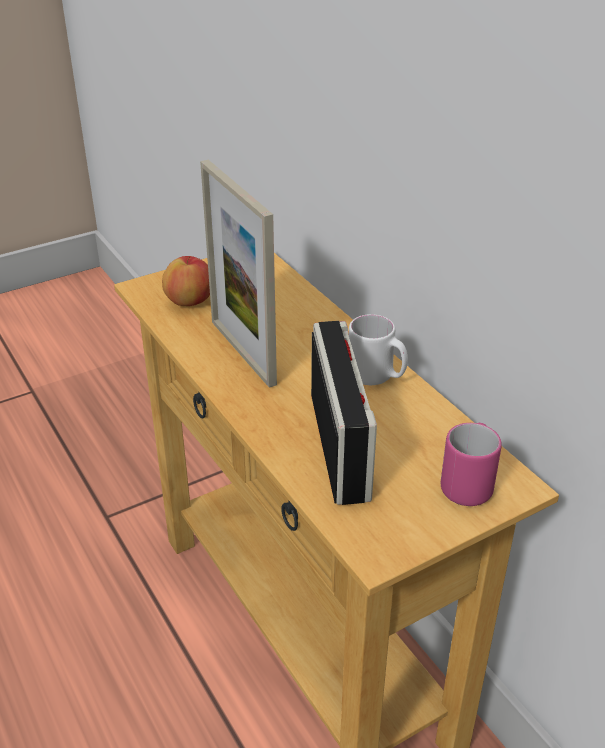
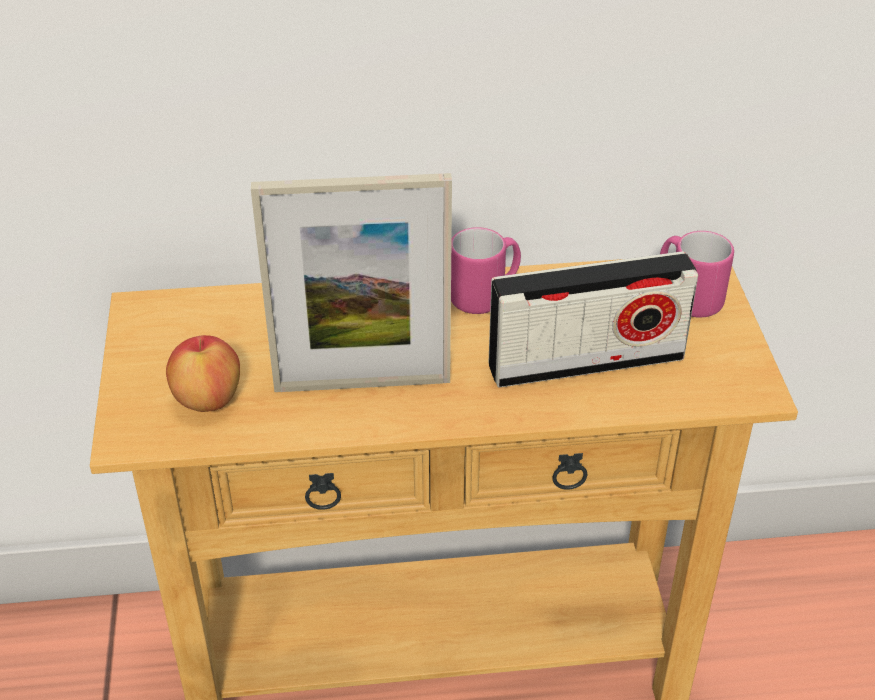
camera: 65 degrees left, 5 degrees up
radio [311,321,377,505] -> radio turned 150 degrees clockwise [488,251,698,388]
white mug [349,314,408,385] -> pink mug [451,227,521,314]

